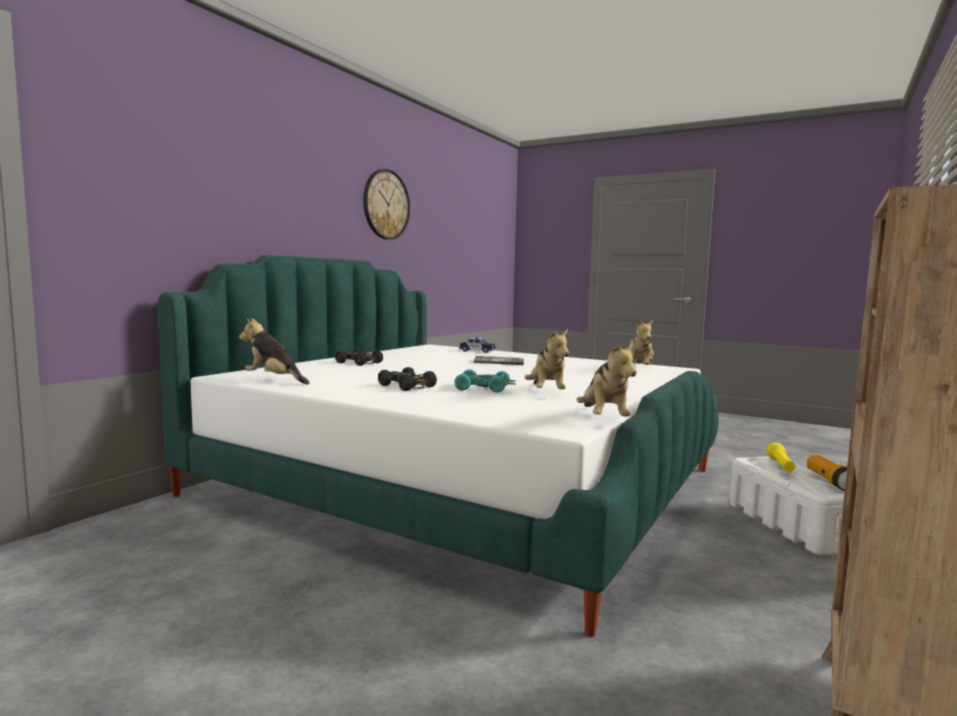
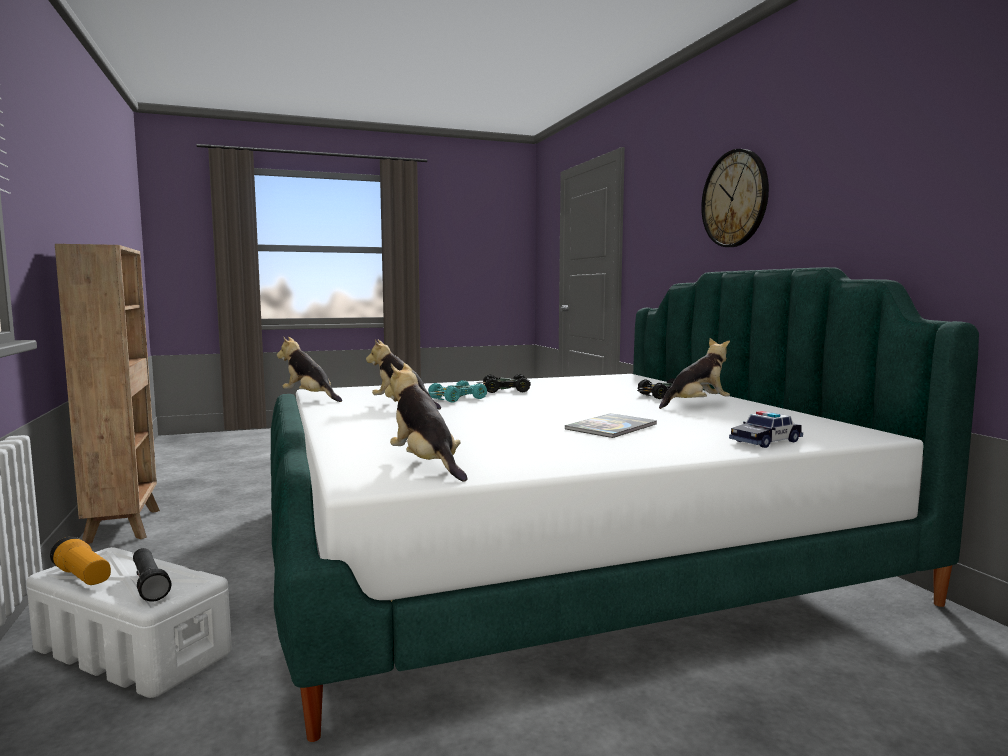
camera: 130 degrees right, 0 degrees up
plush toy [239,318,310,384] -> plush toy moved to [659,338,730,409]
wall clock [363,169,410,240] -> wall clock moved to [701,149,769,247]
yellow flashlight [767,443,795,472] -> black flashlight [133,548,171,602]

